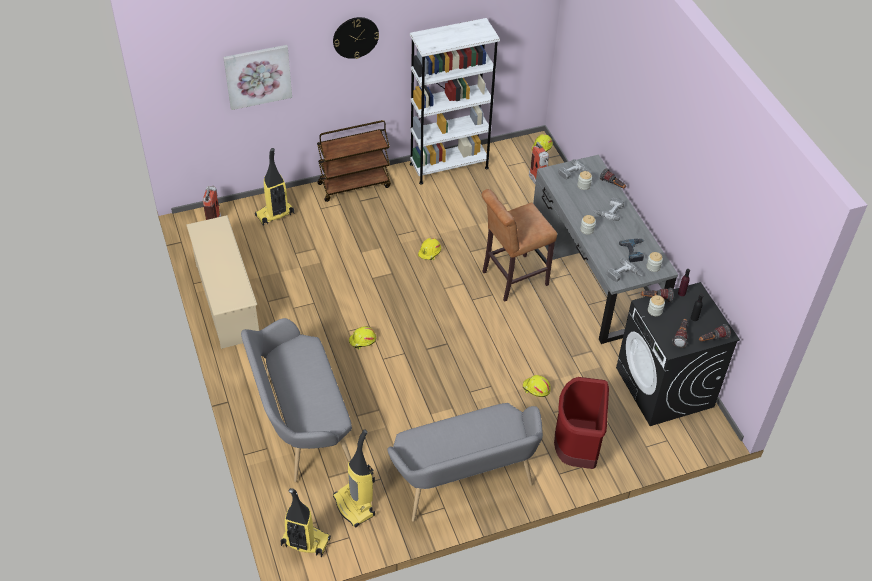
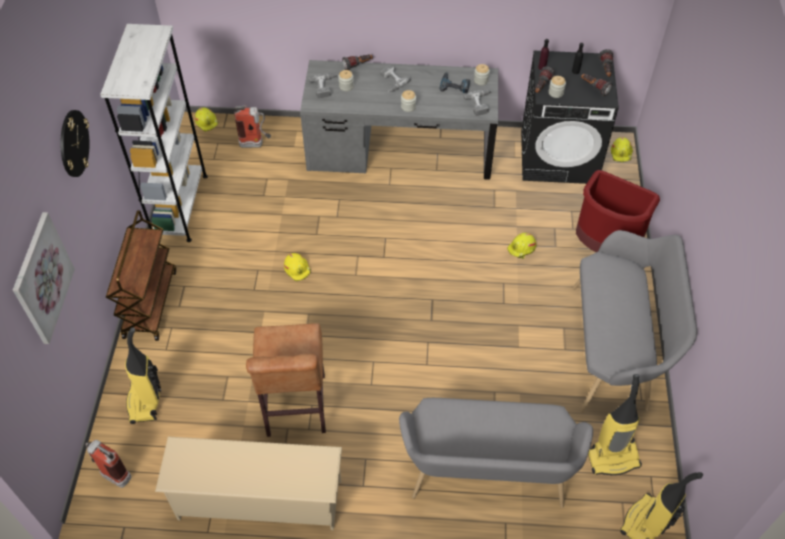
camera: 65 degrees left, 5 degrees up
yellow hard hat [349,326,376,350] -> yellow hard hat moved to [611,137,633,162]
brown stool [482,189,557,302] -> brown stool moved to [246,323,326,437]

